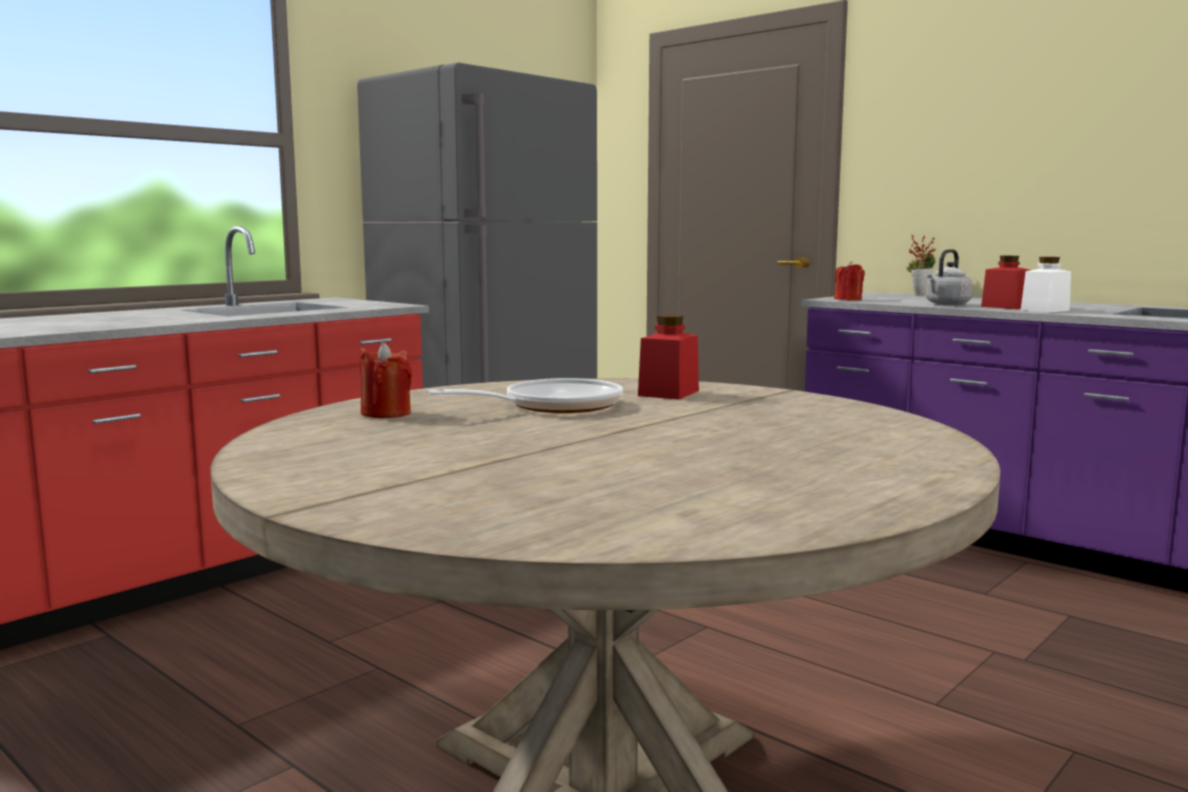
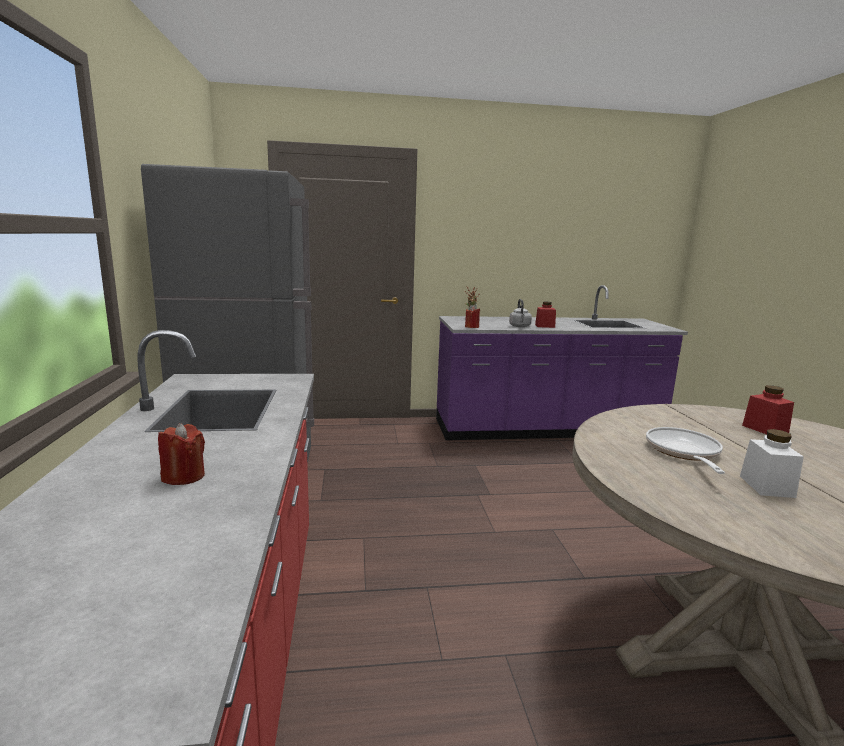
camera: 50 degrees left, 5 degrees up
red candle [360,342,412,418] -> red candle moved to [158,423,205,485]
red jar [638,315,699,400] -> red jar moved to [742,385,794,434]
white jar [1021,257,1071,313] -> white jar moved to [740,429,804,498]

